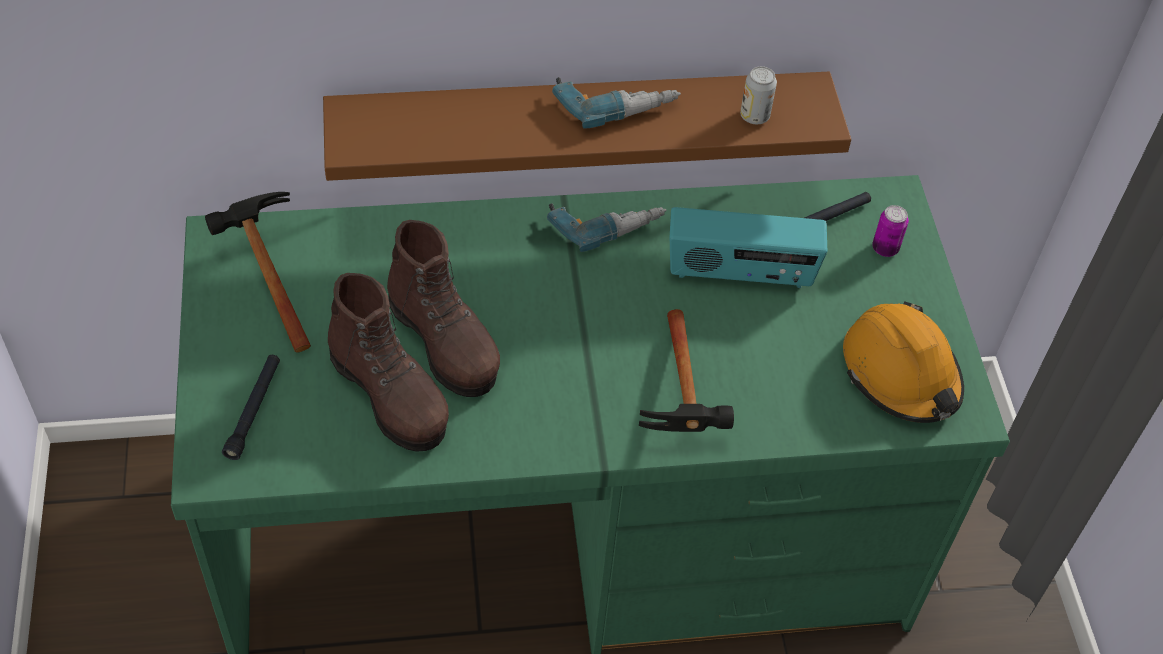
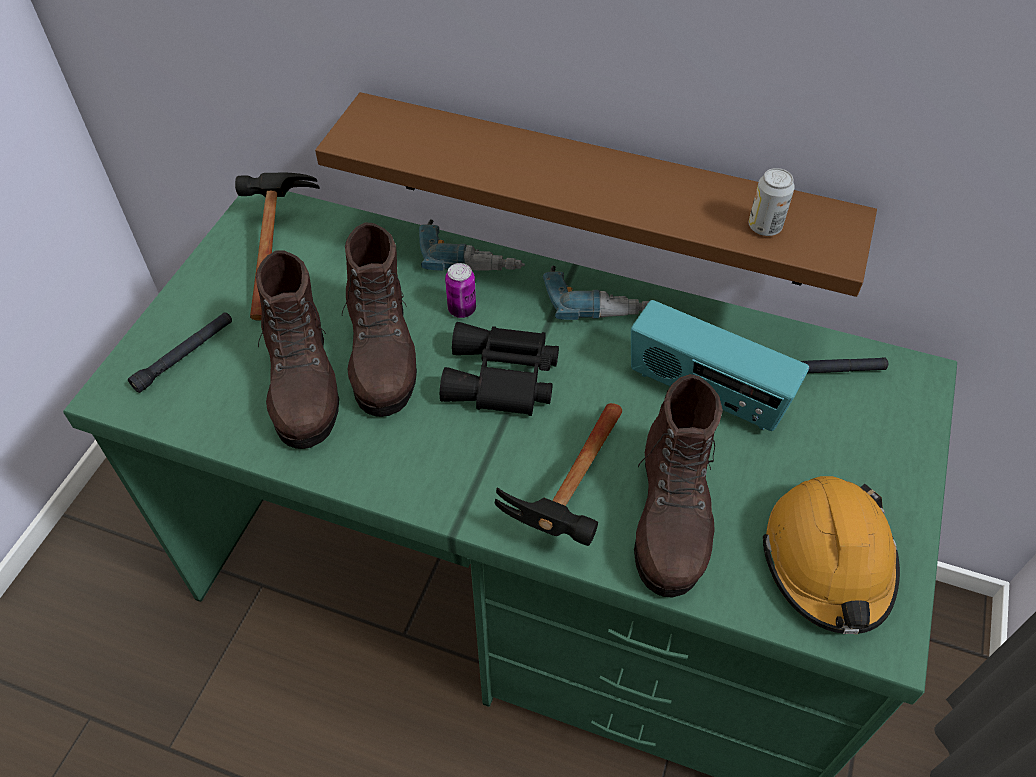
camera: 30 degrees right, 0 degrees up
power drill [552,77,681,129] -> power drill moved to [419,219,525,271]
can [872,205,909,257] -> can moved to [445,263,476,318]
none -> black binoculars [440,322,559,416]
none -> brown boot [634,374,723,598]

